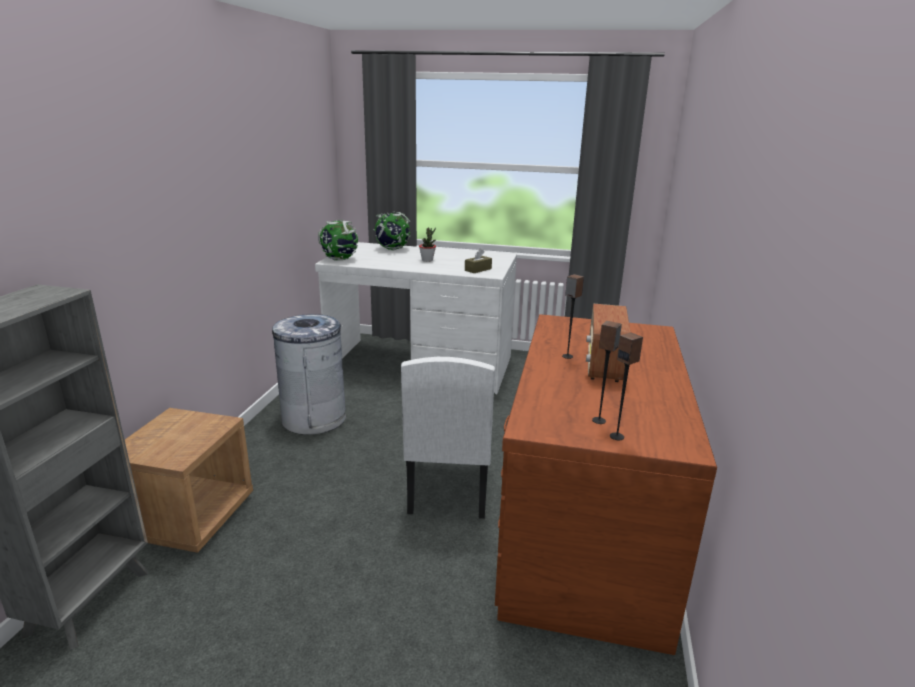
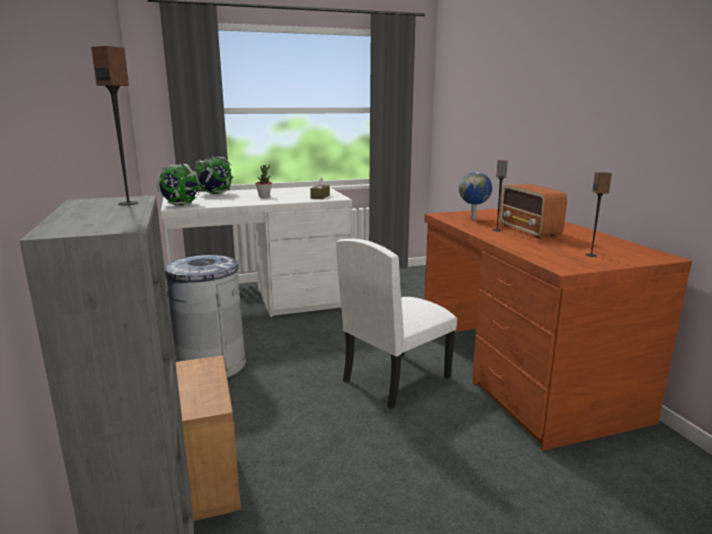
camera: 30 degrees left, 5 degrees down
white chair [401,357,495,519] -> white chair turned 75 degrees clockwise [336,239,457,409]
speaker [610,332,643,440] -> speaker moved to [91,46,139,205]
none -> globe [459,172,492,220]

